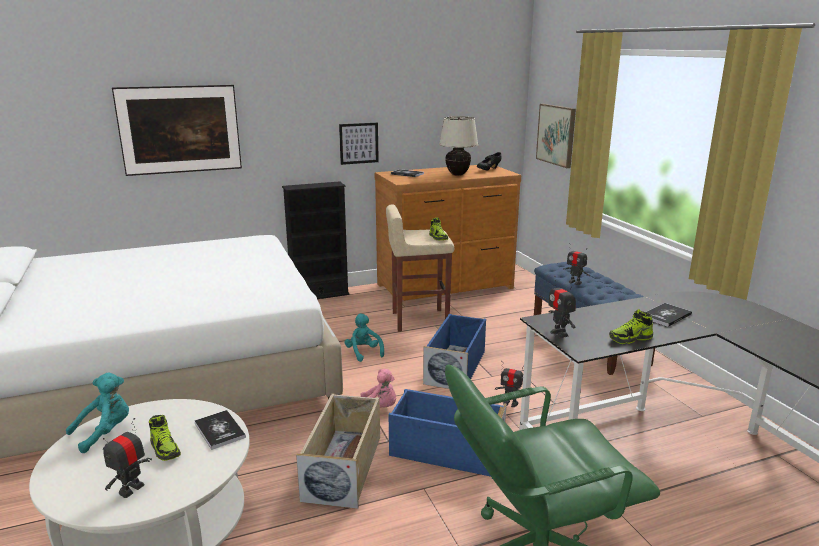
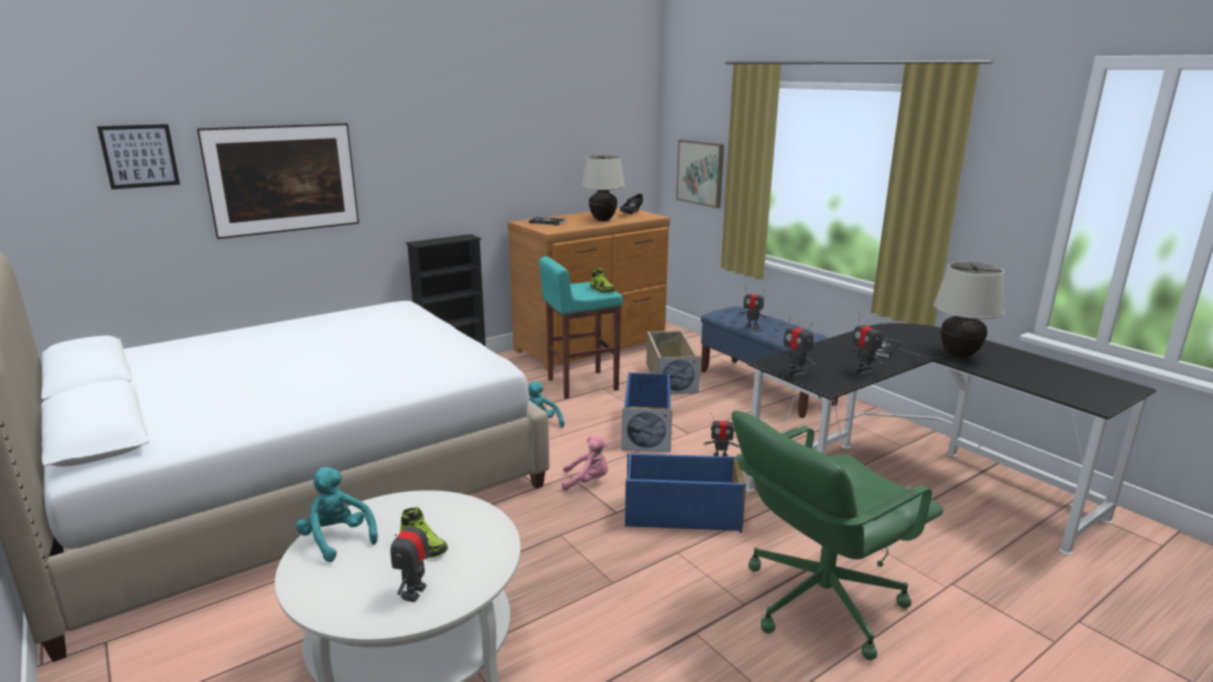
camera: 15 degrees left, 0 degrees up
turquoise plush toy [66,372,129,453] -> turquoise plush toy turned 75 degrees counterclockwise [296,467,378,562]
book [194,410,246,450] -> none
beige storage box [296,393,380,509] -> beige storage box moved to [646,330,700,394]
picture [339,123,379,165] -> picture moved to [97,124,180,190]
beige stool [386,204,454,332] -> turquoise stool [539,256,623,399]
shoe [609,309,653,344] -> toy robot [850,313,883,376]
none -> beige table lamp [933,262,1004,358]

